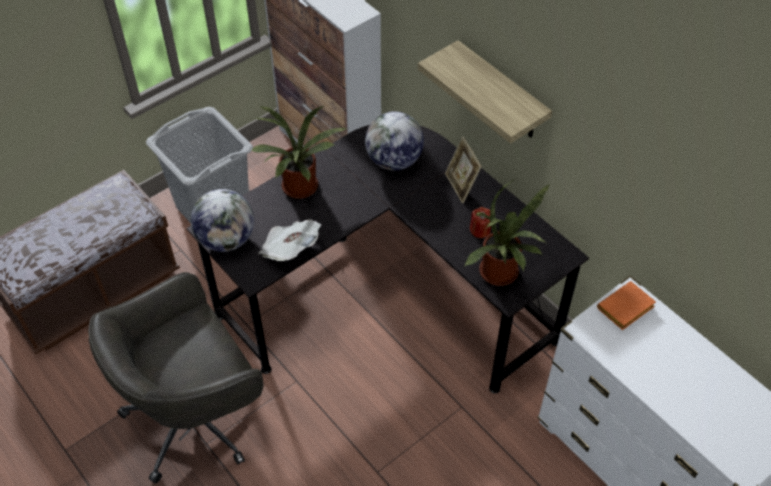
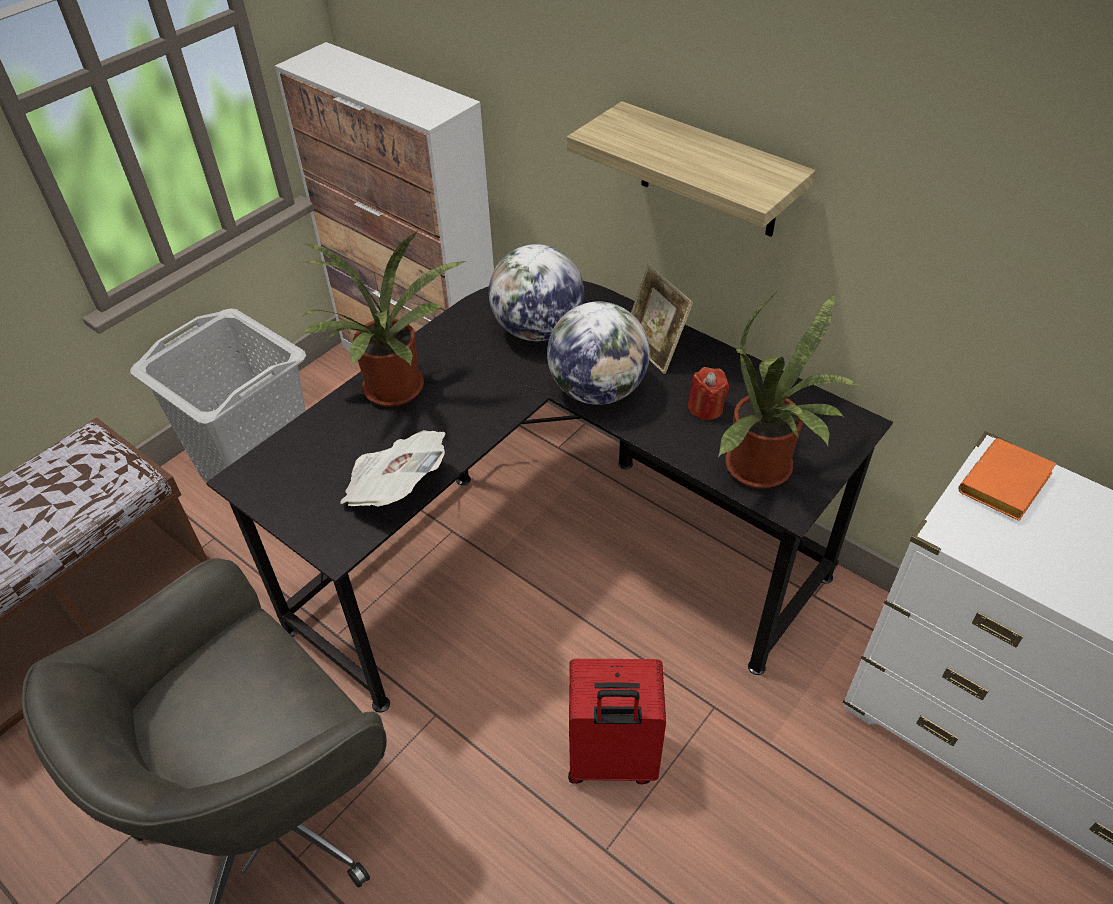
camera: 10 degrees left, 5 degrees down
globe [191,189,254,252] -> globe moved to [547,301,650,405]
none -> red suitcase [568,659,666,784]

